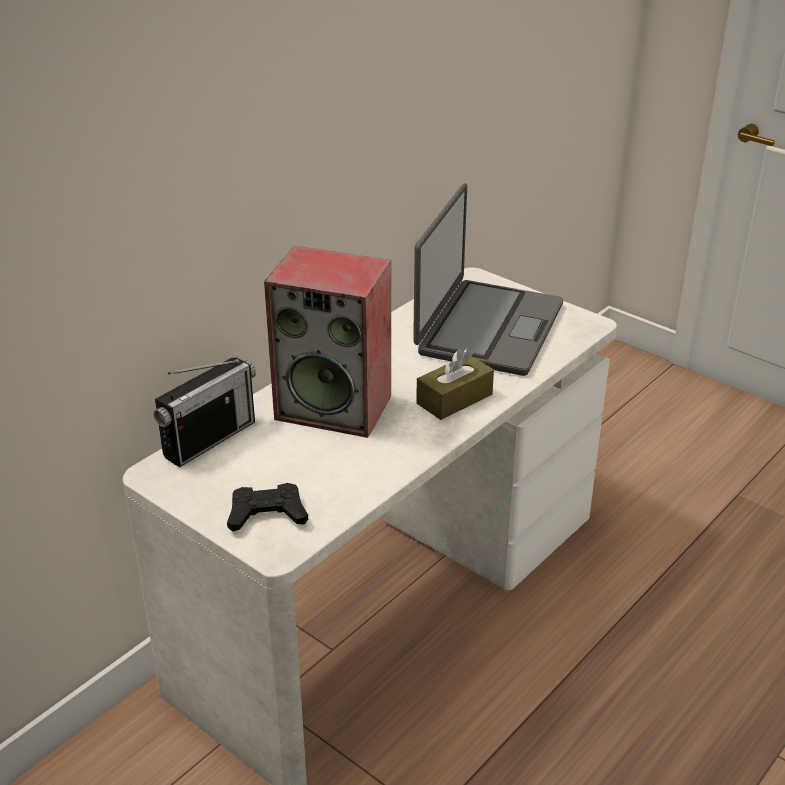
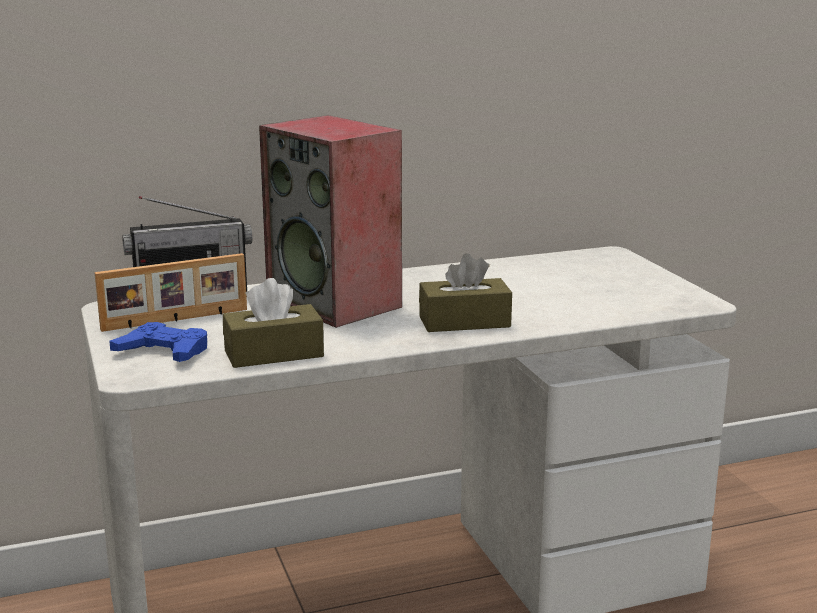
camera: 30 degrees right, 15 degrees down
black game controller [227,483,308,532] -> blue game controller [109,322,207,362]
laptop [413,183,563,376] -> none
none -> picture frame [95,253,247,332]
none -> brown tissue box [223,278,324,368]

